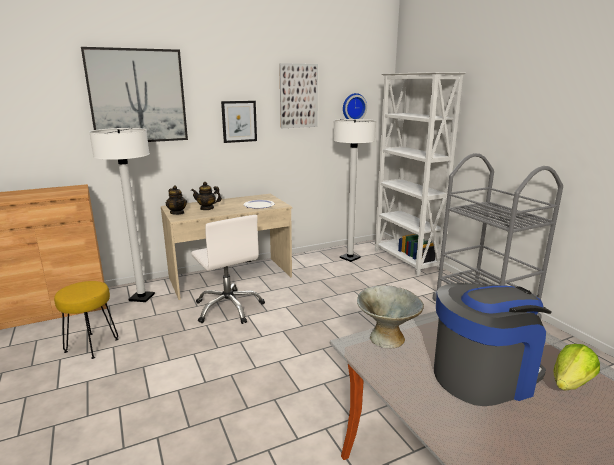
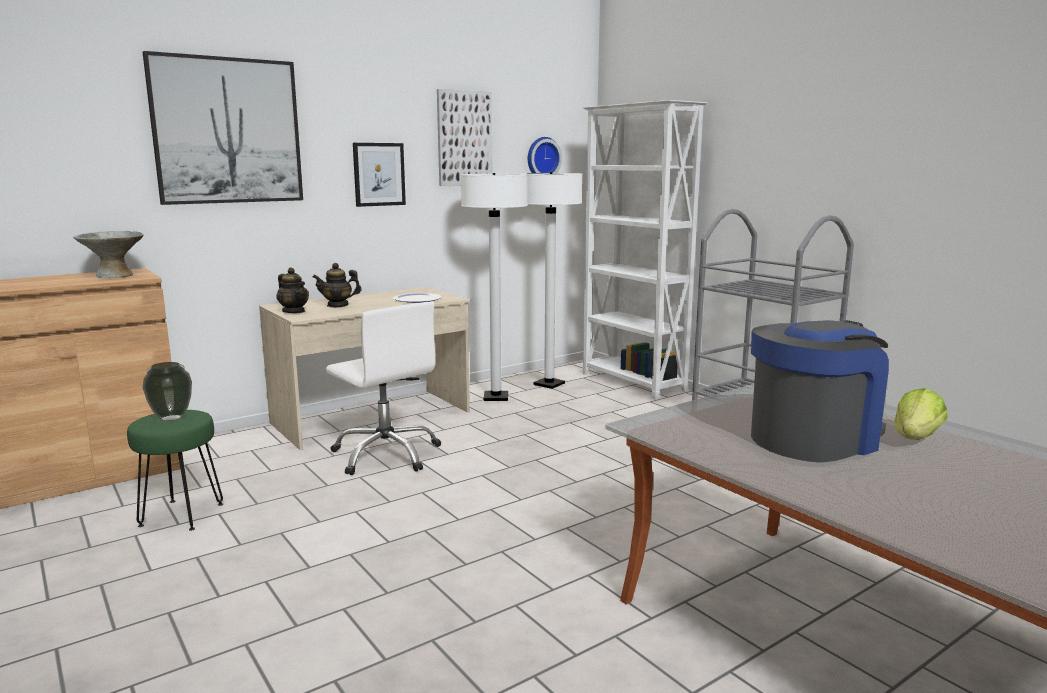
camera: 10 degrees left, 5 degrees down
yellow stool [54,281,119,359] -> green stool [127,410,223,531]
white floor lamp [89,128,155,302] -> white floor lamp moved to [461,173,527,401]
grey bowl [357,285,424,348] -> grey bowl moved to [73,231,143,278]
none -> vase [143,362,192,421]

